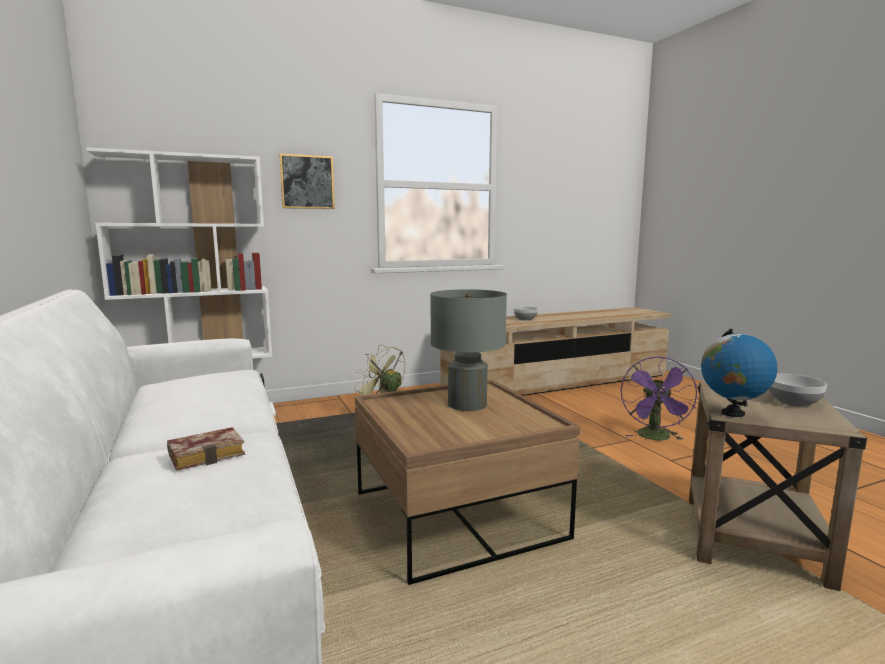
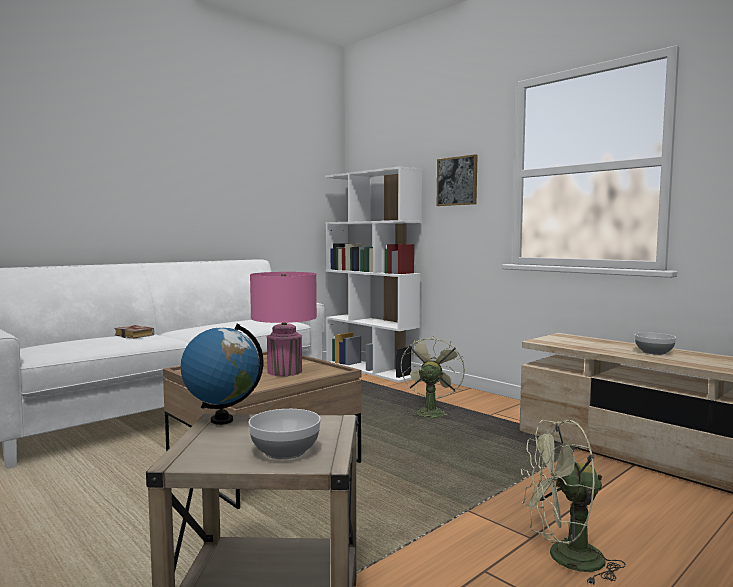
camera: 70 degrees right, 5 degrees down
grey table lamp [430,289,507,411] -> pink table lamp [250,272,317,376]
purple fan [621,356,698,440] -> green fan [521,420,626,586]

